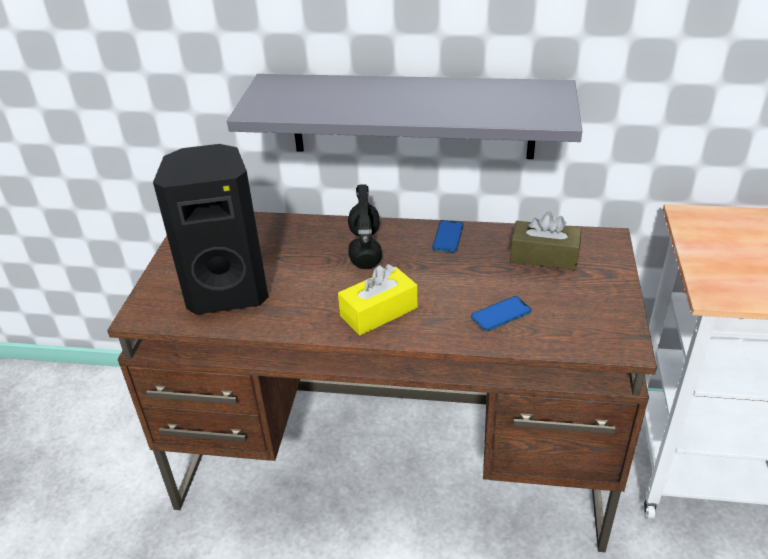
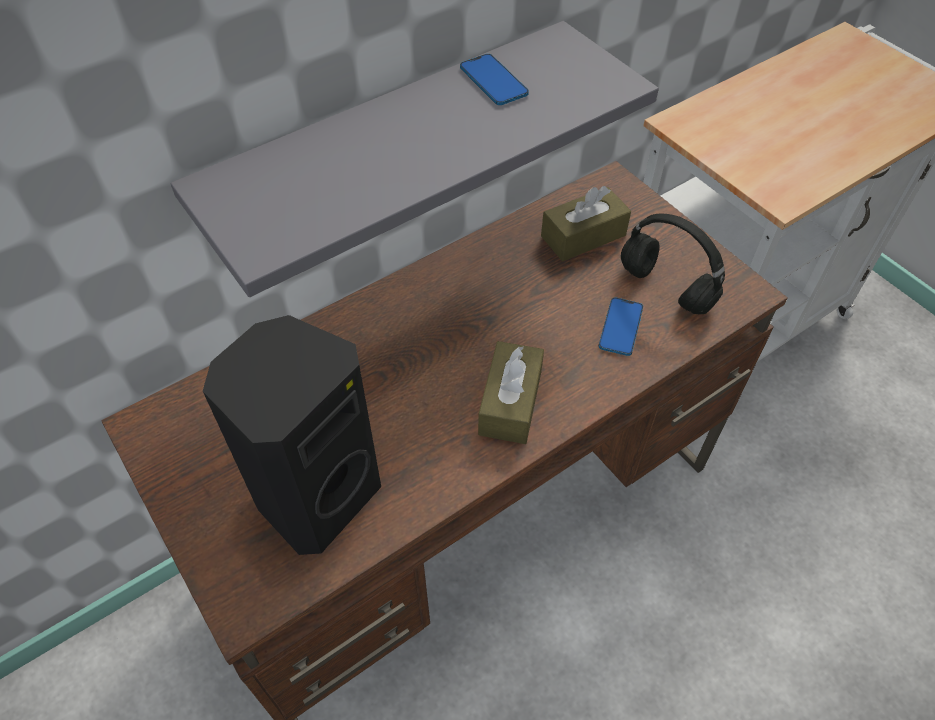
camera: 45 degrees left, 15 degrees up
yellow tissue box [338,264,418,335] -> brown tissue box [478,341,544,444]
black headphones [348,184,382,269] -> black headphones moved to [621,213,725,314]
phone [432,220,464,252] -> phone moved to [460,54,529,105]

